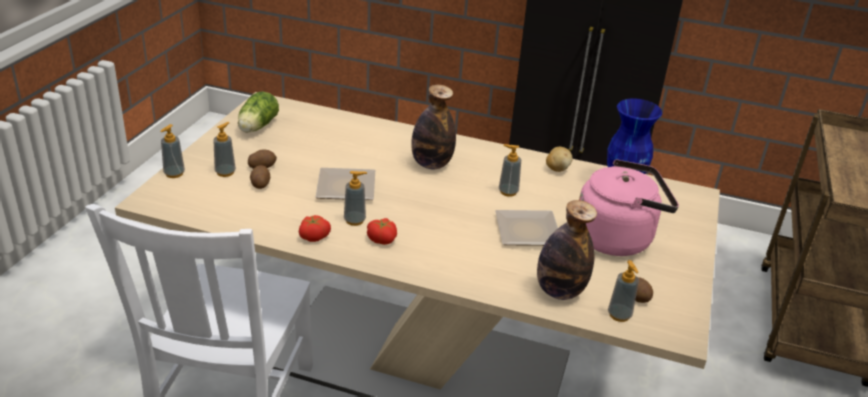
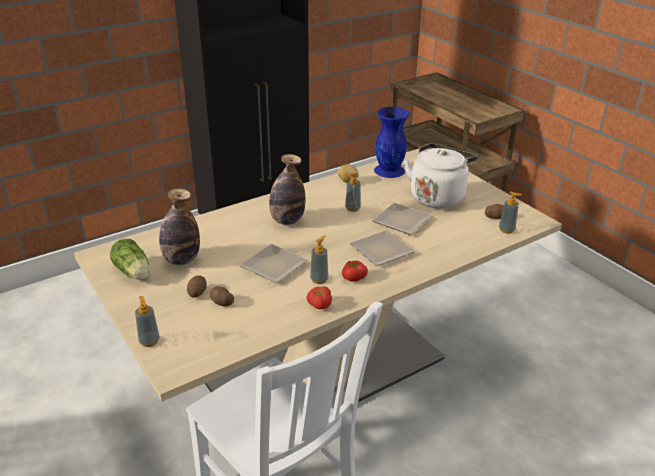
camera: 50 degrees left, 0 degrees up
soap dispenser [213,122,236,177] -> none
bottle [537,200,597,300] -> bottle moved to [159,189,200,265]
pink kettle [579,159,679,256] -> white kettle [404,143,477,208]
none -> plate [350,230,415,266]

